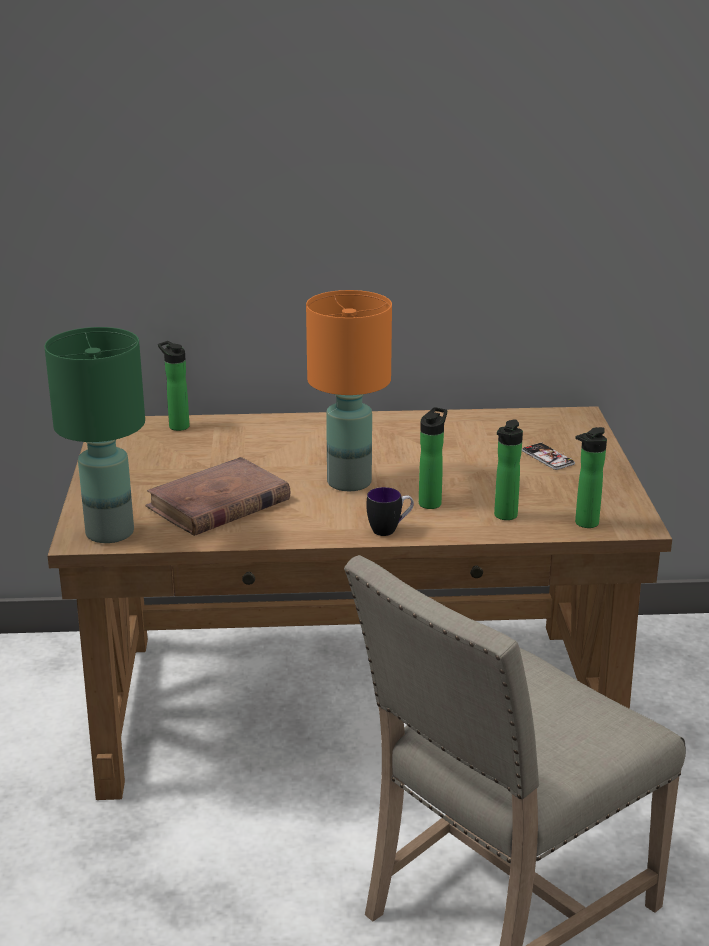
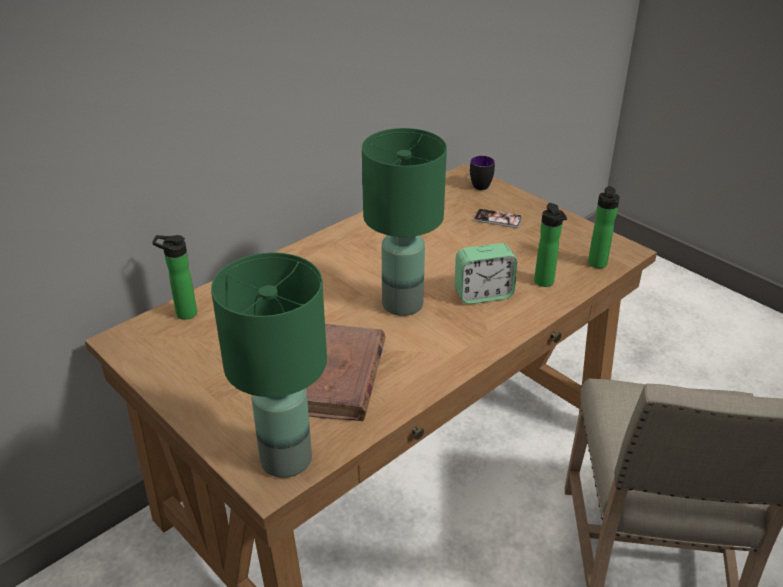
camera: 40 degrees left, 10 degrees up
orange table lamp [306,290,392,491] -> green table lamp [362,128,447,316]
mug [367,487,414,536] -> mug moved to [470,156,495,190]
bottle [419,407,447,509] -> alarm clock [455,243,518,304]

